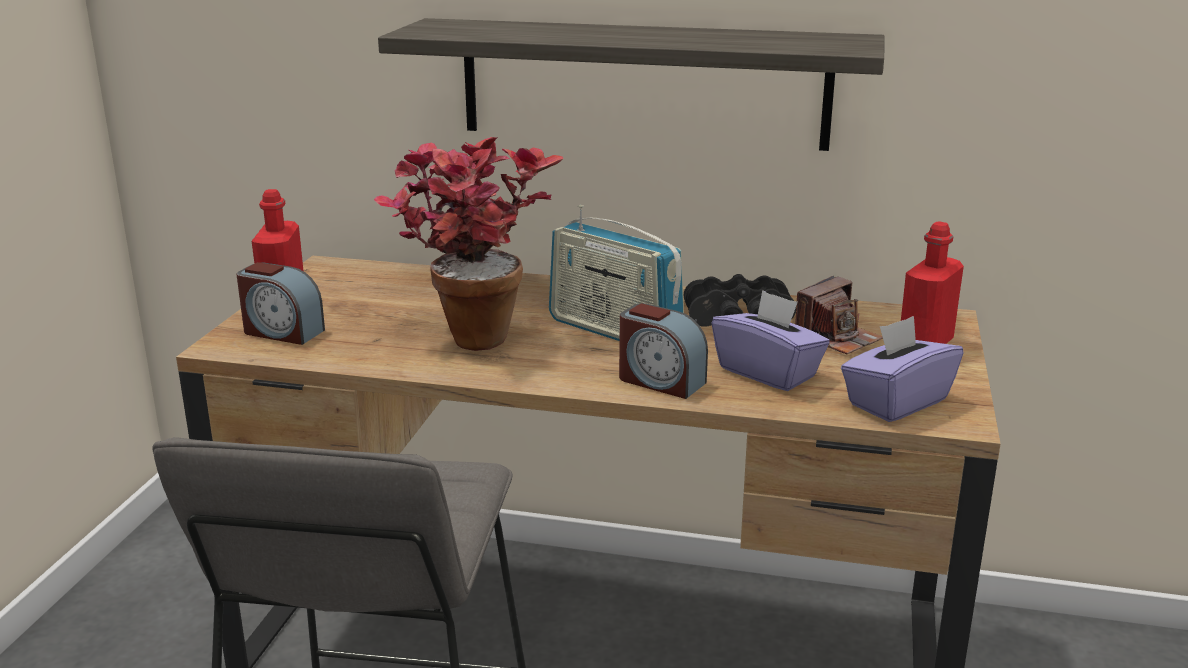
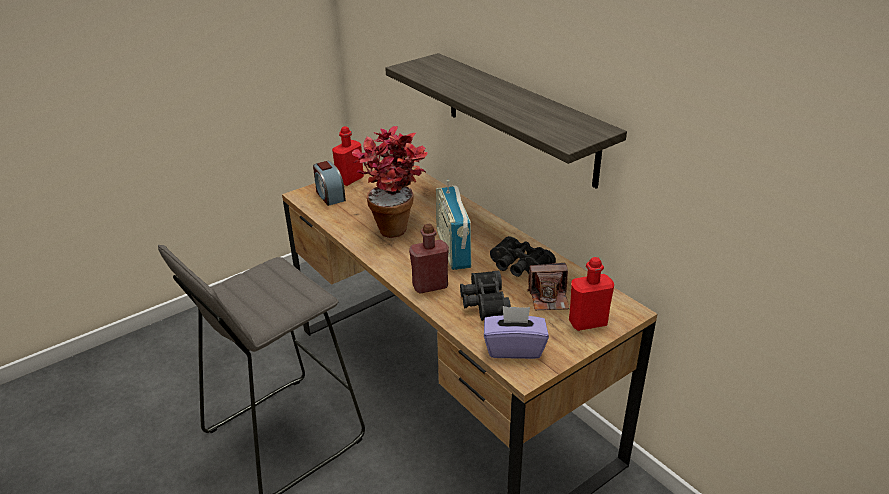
camera: 40 degrees right, 10 degrees up
alarm clock [619,303,708,399] -> red bottle [409,224,449,294]
purple tissue box [711,290,830,391] -> black binoculars [460,271,511,321]

